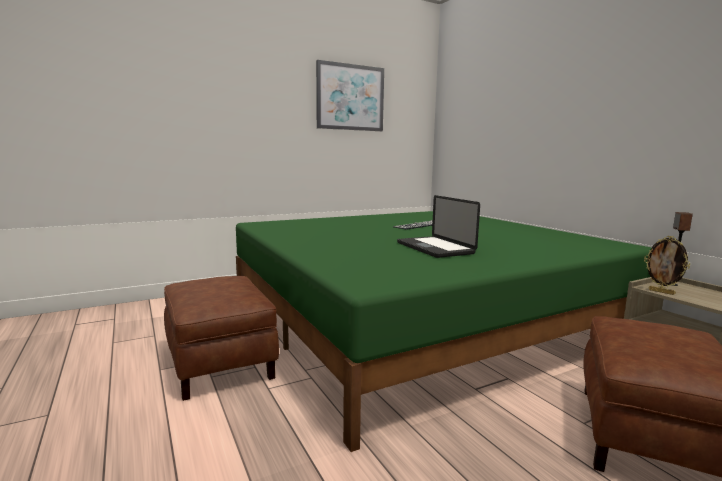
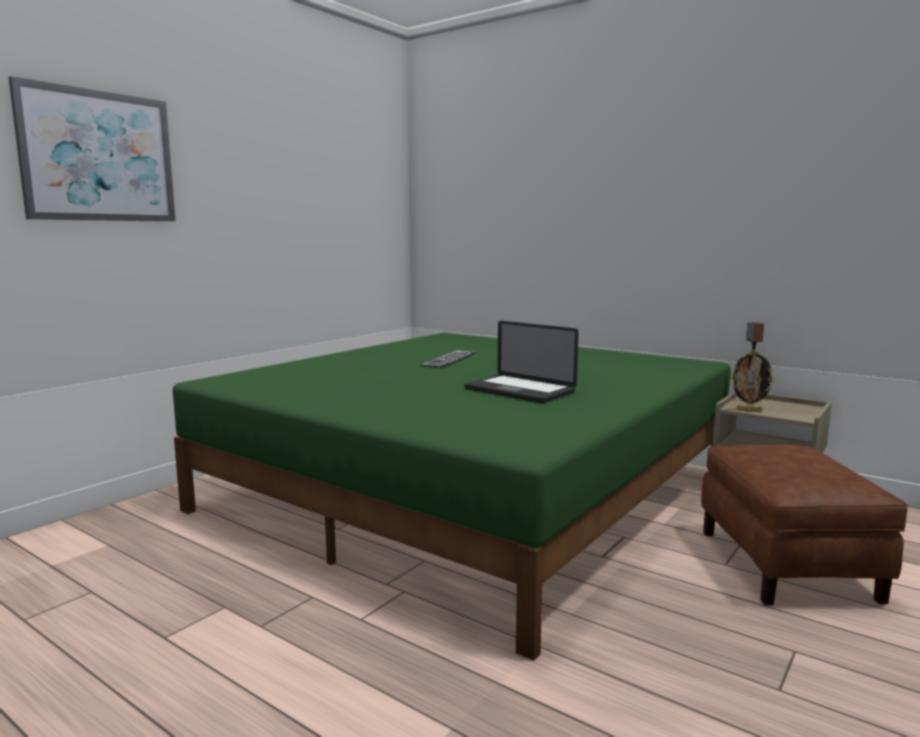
camera: 25 degrees left, 0 degrees up
brown ottoman [164,276,279,401] -> none
picture [316,60,384,131] -> picture moved to [8,76,176,222]

